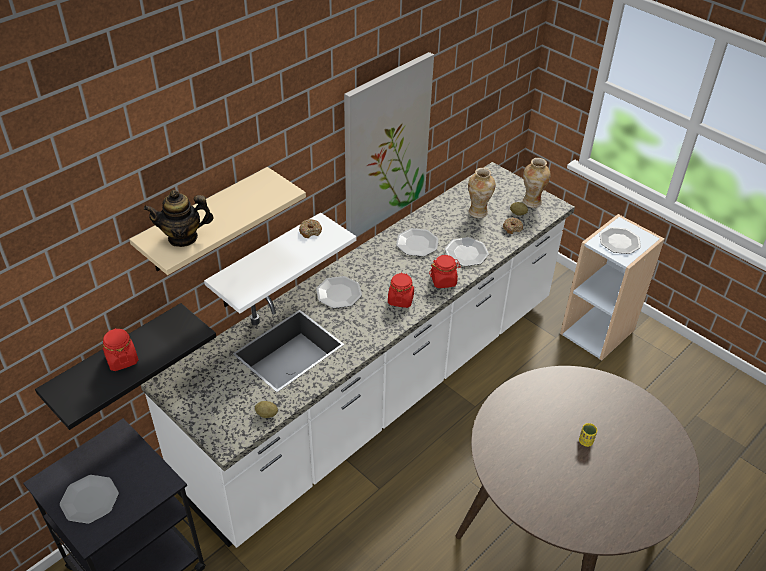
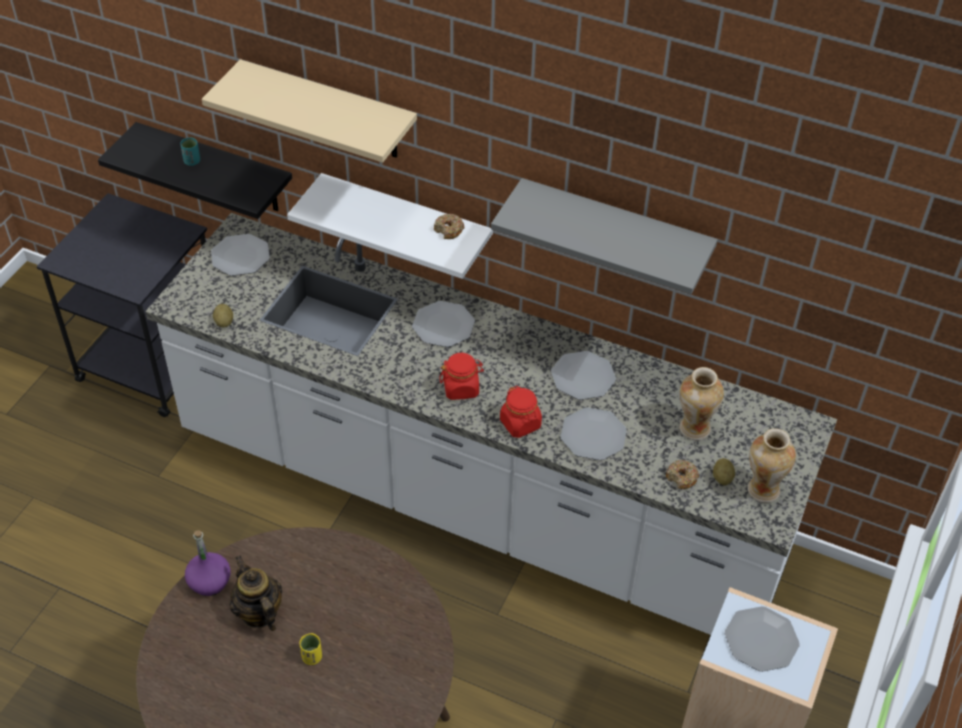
camera: 70 degrees right, 5 degrees up
plate [60,475,119,524] -> plate moved to [211,234,270,276]
red jar [103,328,138,371] -> turquoise cup [180,138,200,166]
teapot [144,190,214,247] -> teapot moved to [229,555,282,631]
picture [344,52,434,237] -> grey shelf [491,178,718,294]
none -> purple bottle [185,530,231,596]

